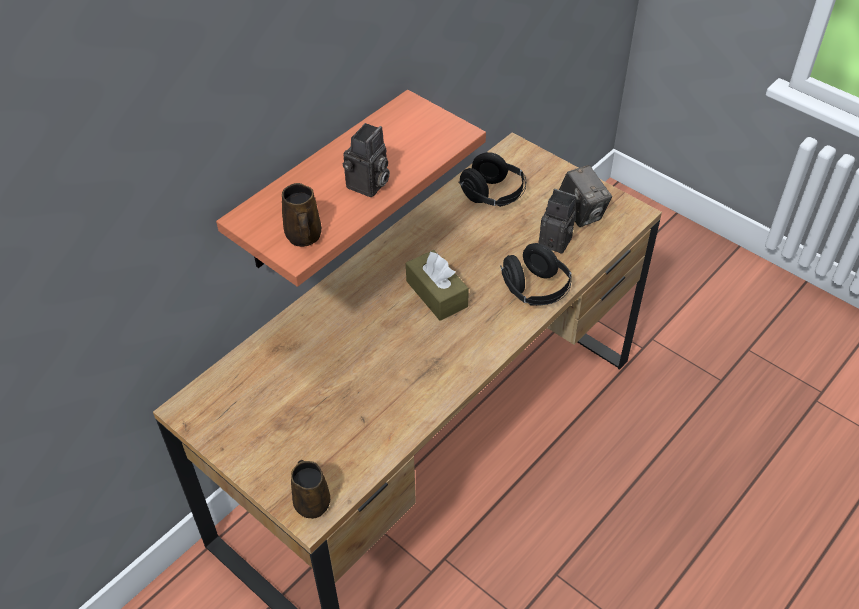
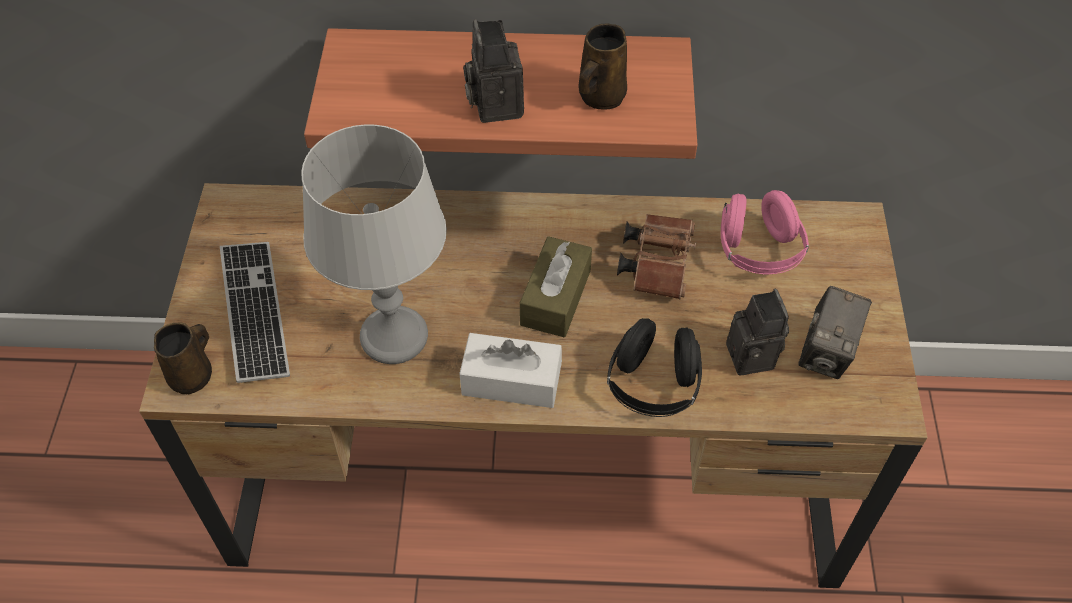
camera: 50 degrees right, 5 degrees up
brown mug [282,183,322,247] -> brown mug moved to [579,23,627,110]
camera [343,123,390,197] -> camera turned 90 degrees clockwise [463,19,524,123]
black headphones [459,152,526,207] -> pink headphones [721,190,809,274]
none -> keyboard [220,242,290,383]
none -> grey table lamp [301,125,447,364]
none -> white tissue box [459,333,562,408]
none -> brown binoculars [617,214,696,299]

